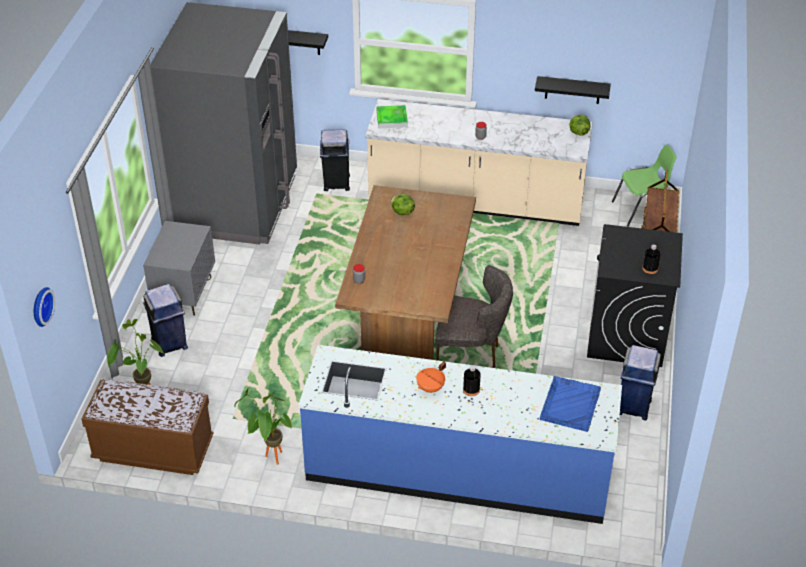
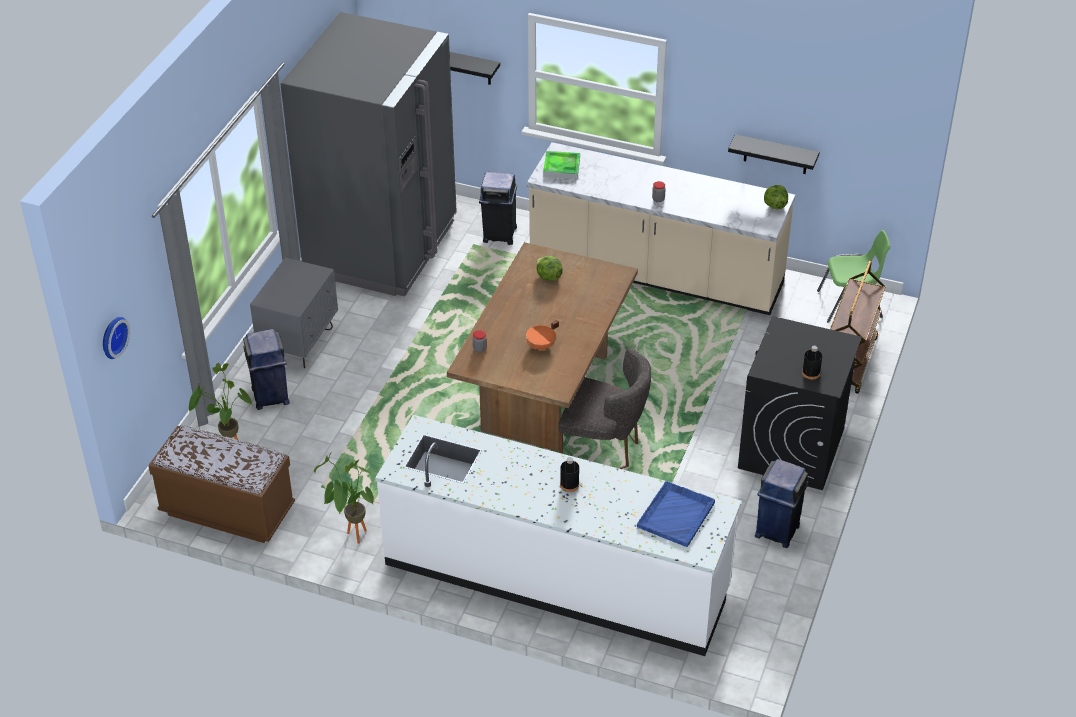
camera: 10 degrees right, 0 degrees up
blue counter [298,345,622,524] -> white counter [375,415,741,656]
orange cooking pot [416,362,446,393] -> orange cooking pot moved to [526,320,559,350]

